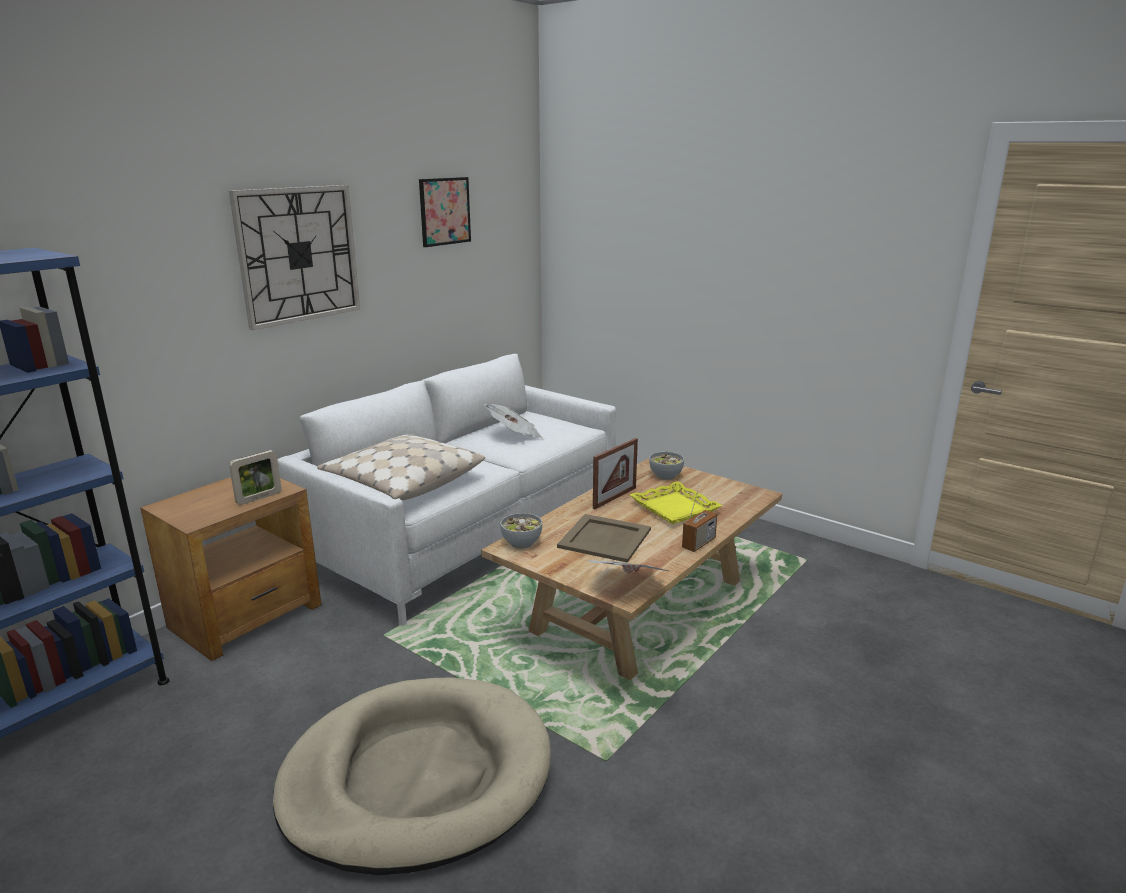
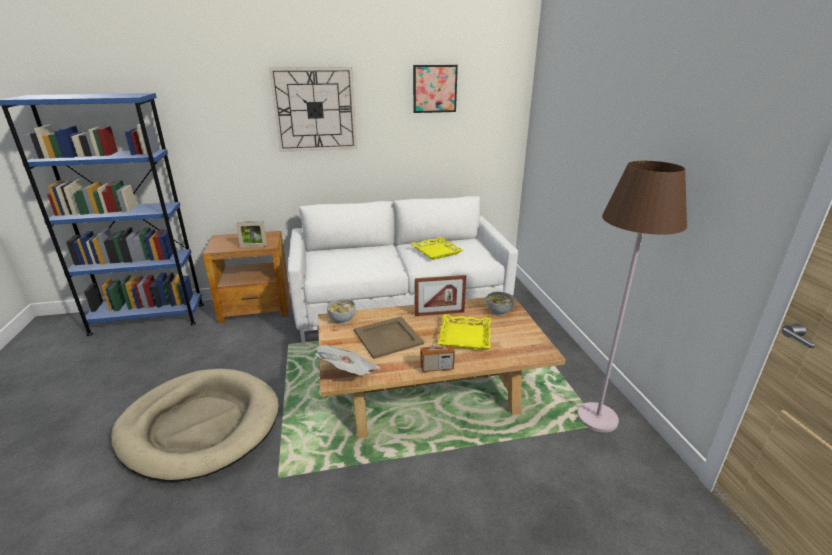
camera: 40 degrees right, 5 degrees up
beige pillow [317,434,485,500] -> none
newspaper [484,404,543,438] -> yellow tray [411,237,463,260]
none -> brown floor lamp [578,161,687,433]

